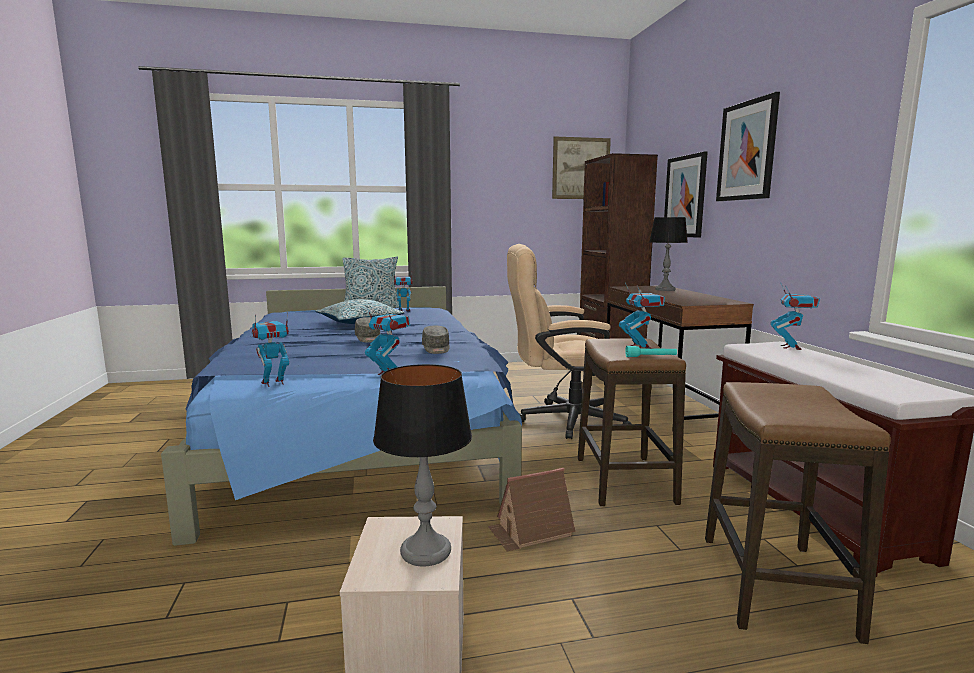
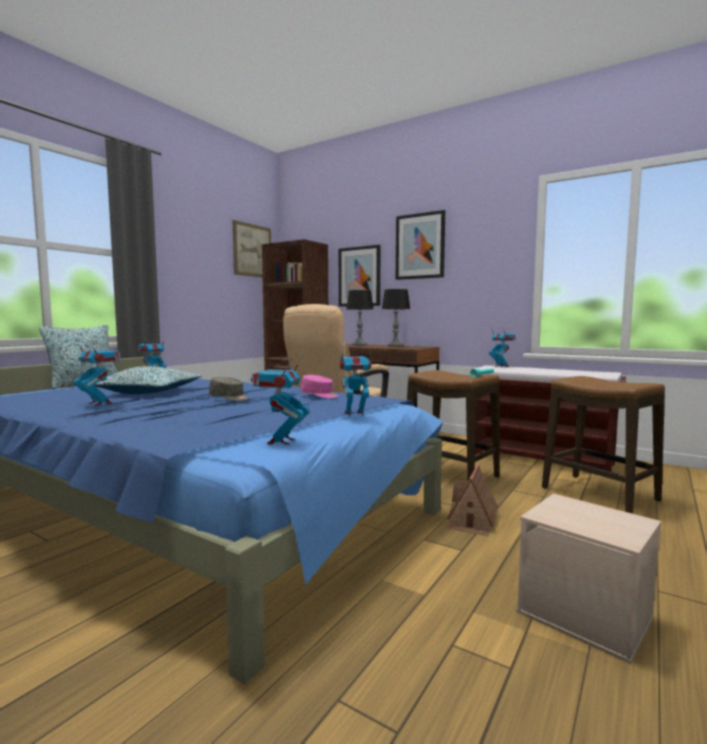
camera: 45 degrees left, 5 degrees down
table lamp [373,364,472,566] -> table lamp moved to [382,289,410,347]
grey cap [422,326,450,354] -> pink cap [301,375,339,398]
toy robot [619,283,665,349] -> toy robot moved to [74,340,120,405]

